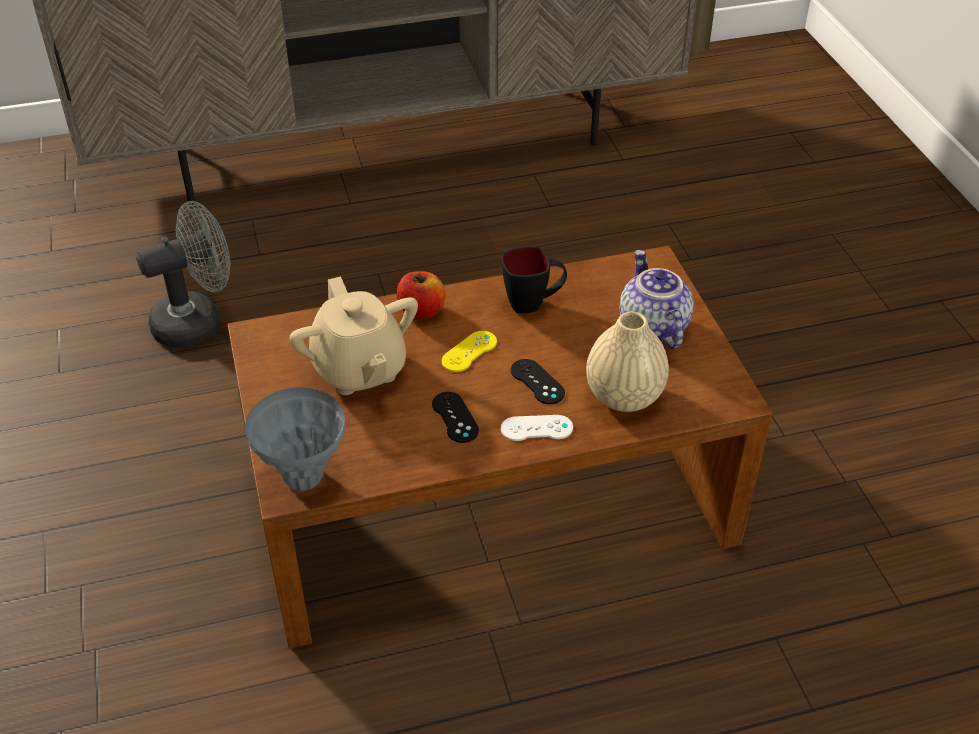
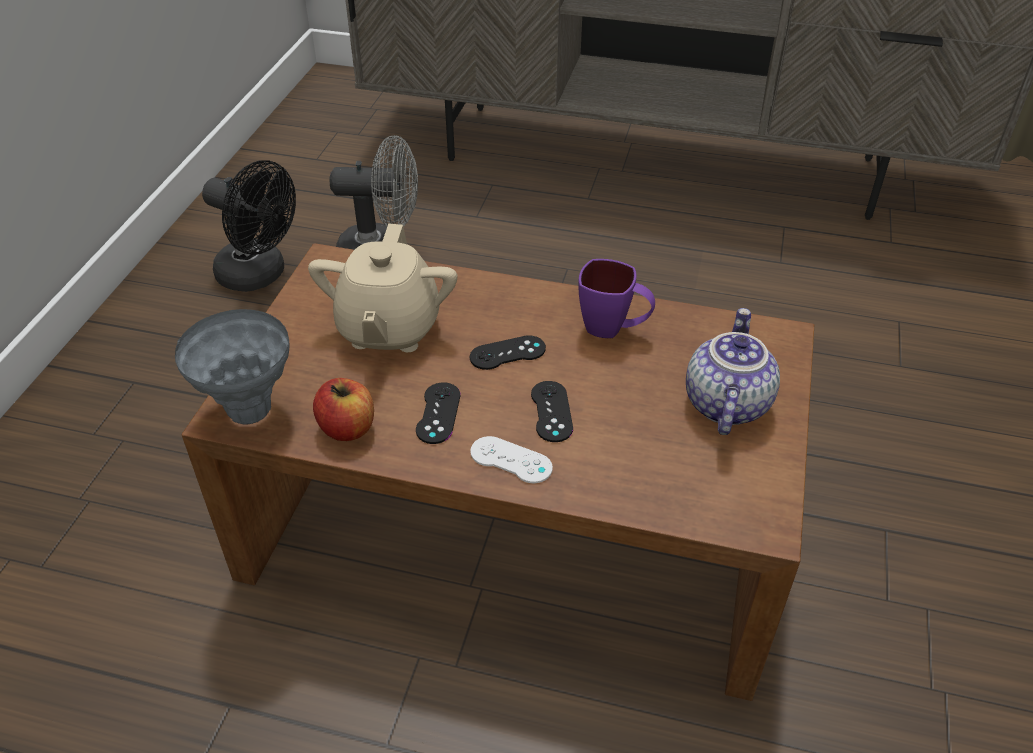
camera: 30 degrees right, 0 degrees up
apple [397,271,445,319] -> apple moved to [313,378,374,441]
yellow game controller [441,331,497,372] -> black game controller [470,335,546,370]
black mug [502,246,567,314] -> purple mug [578,259,655,338]
beige vase [586,312,669,412] -> none
none -> black fan [202,160,296,292]

